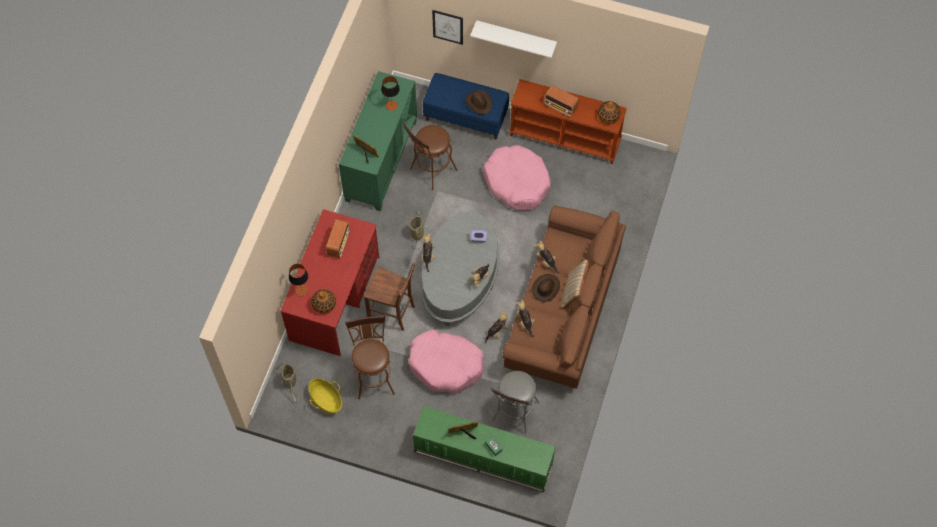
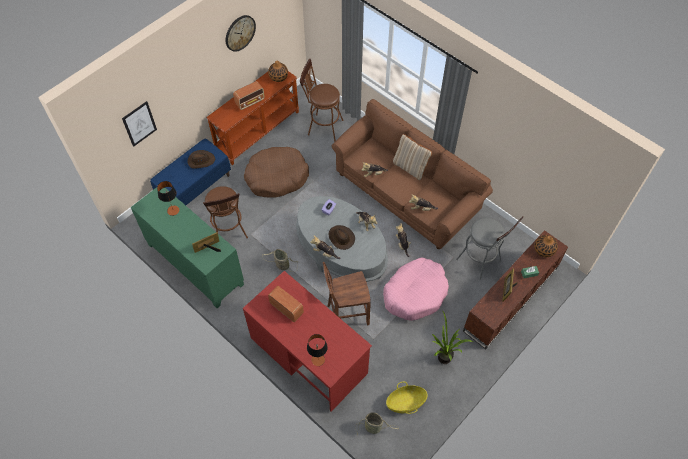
camera: 65 degrees left, 5 degrees down
vase [311,289,336,314] -> vase moved to [534,235,558,257]
brown stool [345,316,395,400] -> brown stool moved to [300,58,343,141]
brown chair [364,263,415,331] -> brown chair turned 150 degrees counterclockwise [323,262,371,325]
green tv stand [413,406,556,492] -> brown tv stand [463,230,568,349]
white shelf [470,20,557,58] -> none
pink dog bed [483,145,551,211] -> brown dog bed [244,147,309,198]
brown hat [532,274,560,302] -> brown hat moved to [329,225,355,250]
none -> wall clock [226,15,256,52]
none -> potted plant [432,310,474,364]

